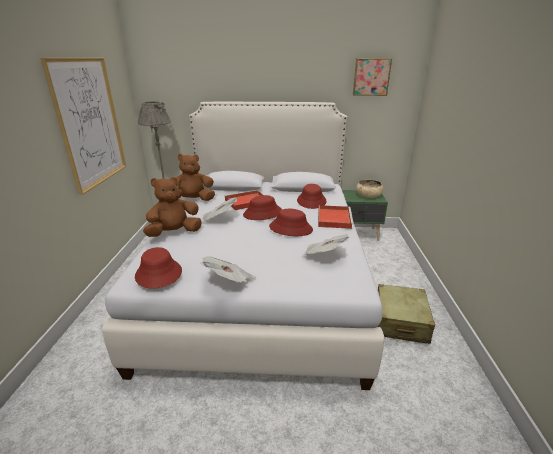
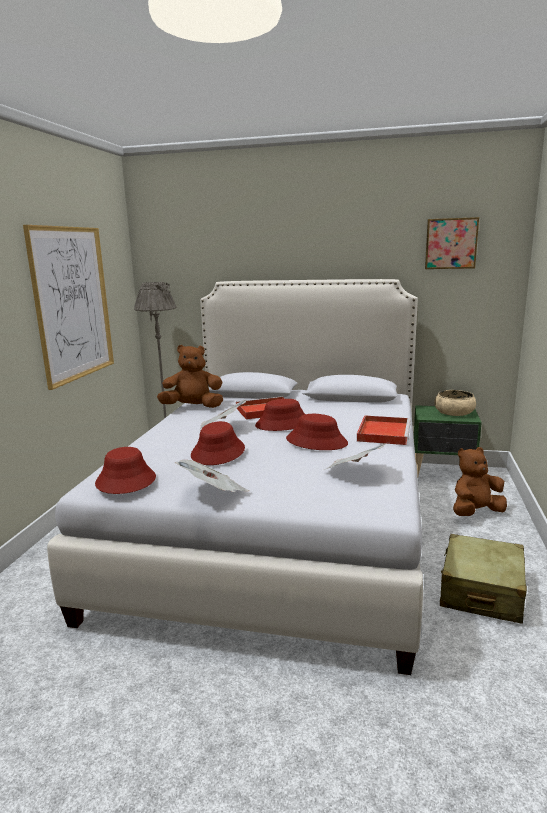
camera: 10 degrees right, 10 degrees down
brown plush toy [143,177,202,237] -> brown plush toy moved to [453,447,507,516]
red hat [297,184,327,209] -> red hat moved to [191,421,245,465]

